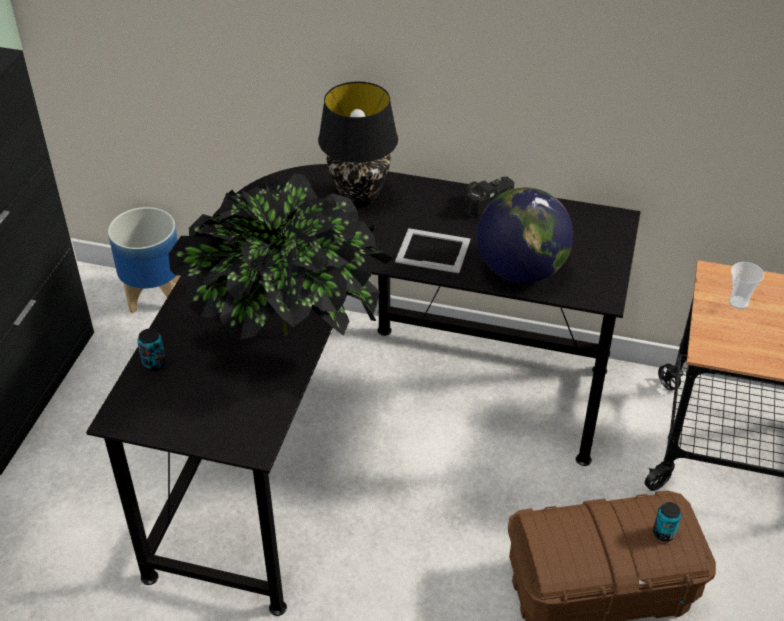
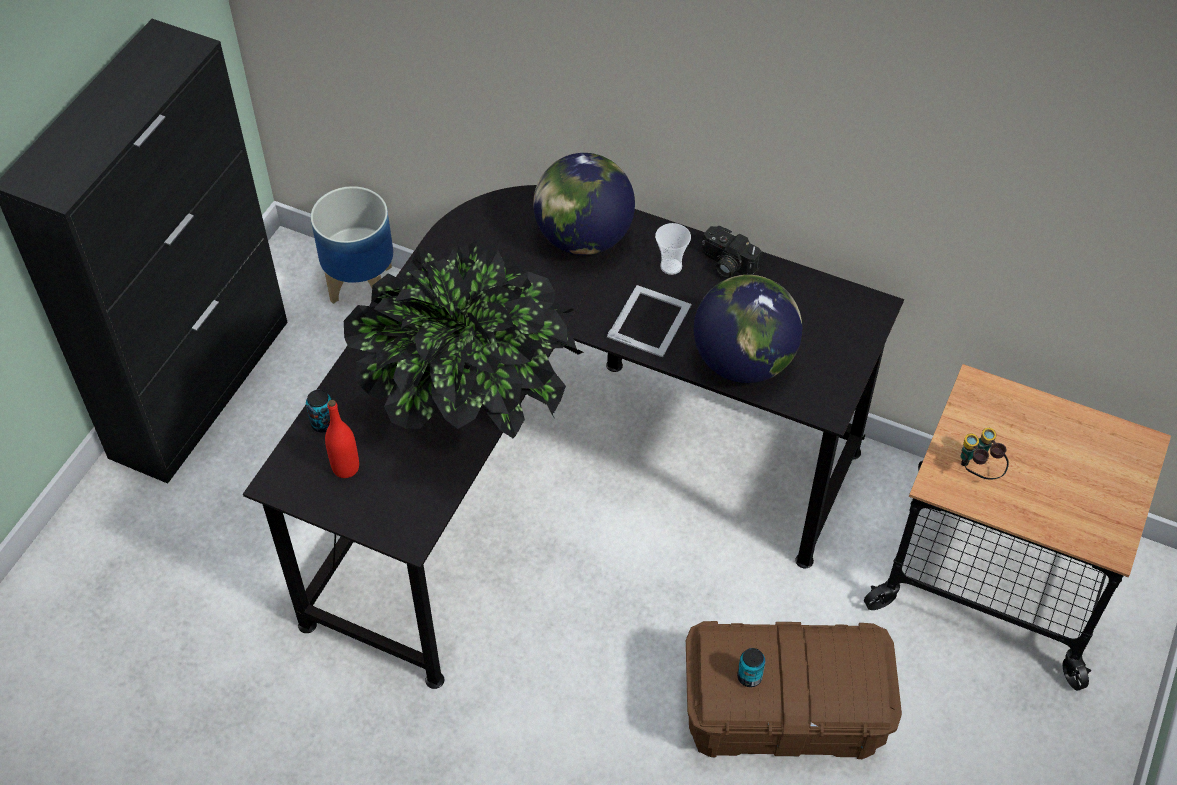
camera: 10 degrees right, 10 degrees up
black table lamp [318,81,398,207] -> globe [533,153,635,255]
picture frame [395,228,470,273] -> picture frame turned 90 degrees clockwise [607,285,691,358]
camera [465,177,515,219] -> camera turned 120 degrees counterclockwise [702,226,762,278]
can [653,502,681,541] -> can moved to [737,648,765,687]
cup [729,262,764,309] -> cup moved to [655,223,691,275]
none -> red bottle [325,400,359,478]
none -> binoculars [961,428,1009,479]

